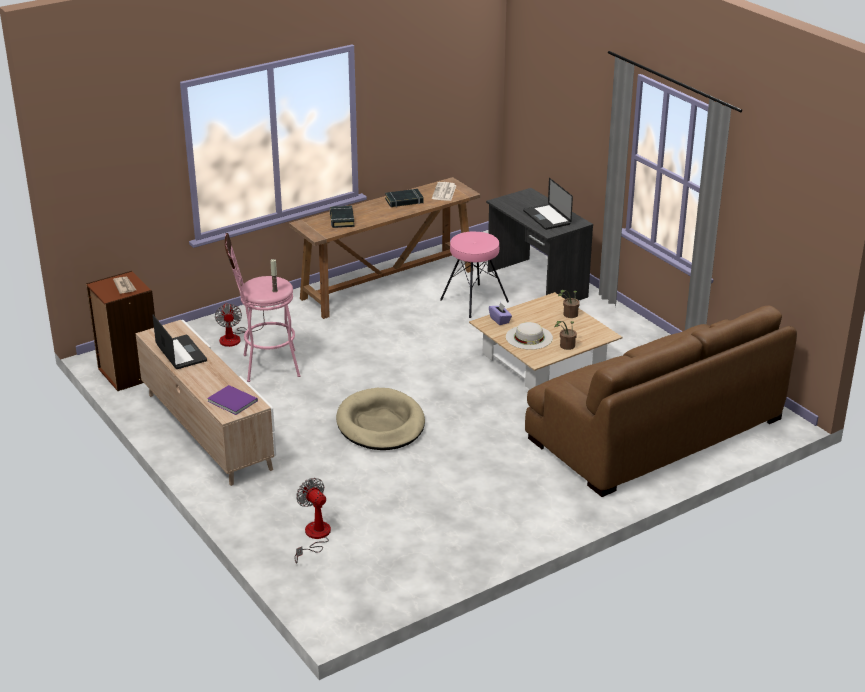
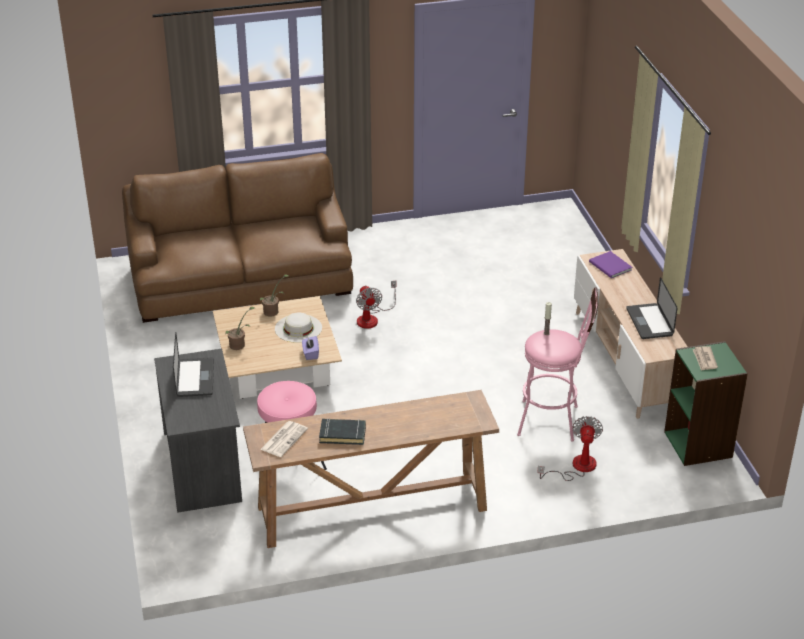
camera: 160 degrees left, 5 degrees up
brown bookcase [86,271,155,391] -> green bookcase [664,341,748,466]
fan [295,478,331,564] -> fan moved to [356,280,396,329]
black book [330,206,355,228] -> none
beige dog bed [336,388,425,450] -> none

